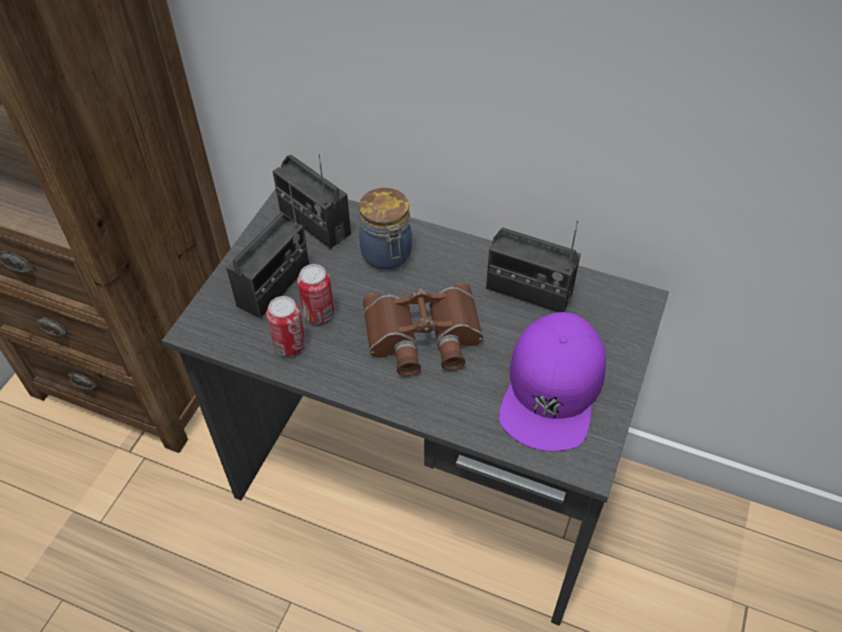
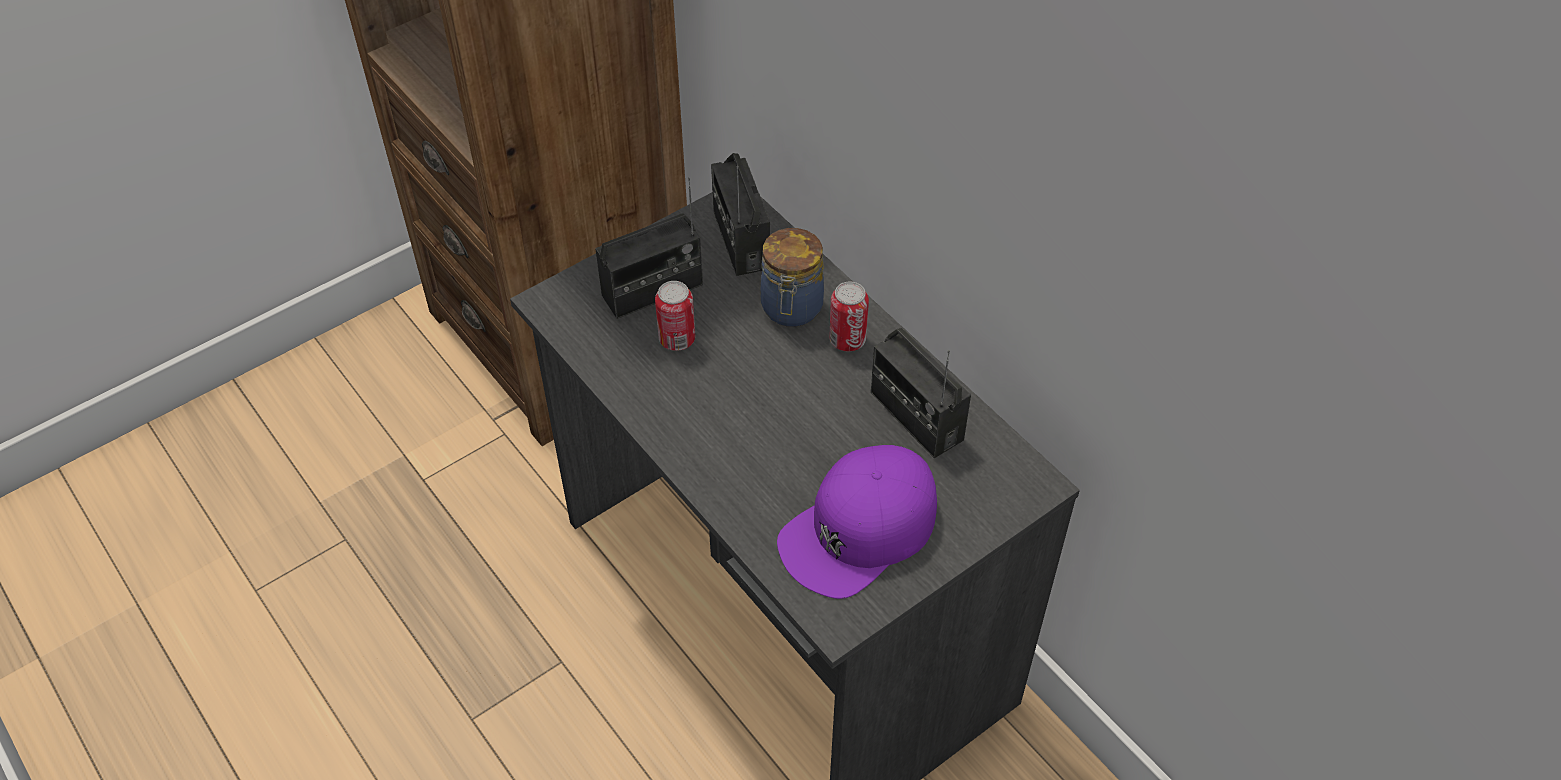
camera: 30 degrees right, 0 degrees up
can [266,296,306,356] -> can moved to [829,281,869,351]
brown binoculars [363,283,483,376] -> none

